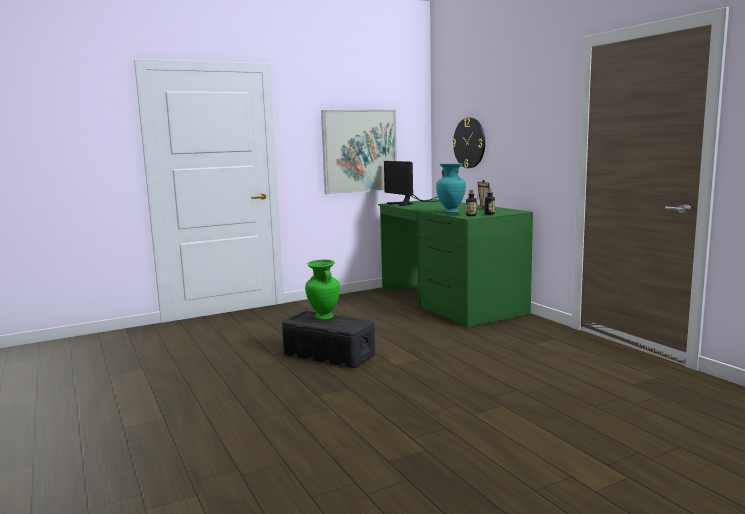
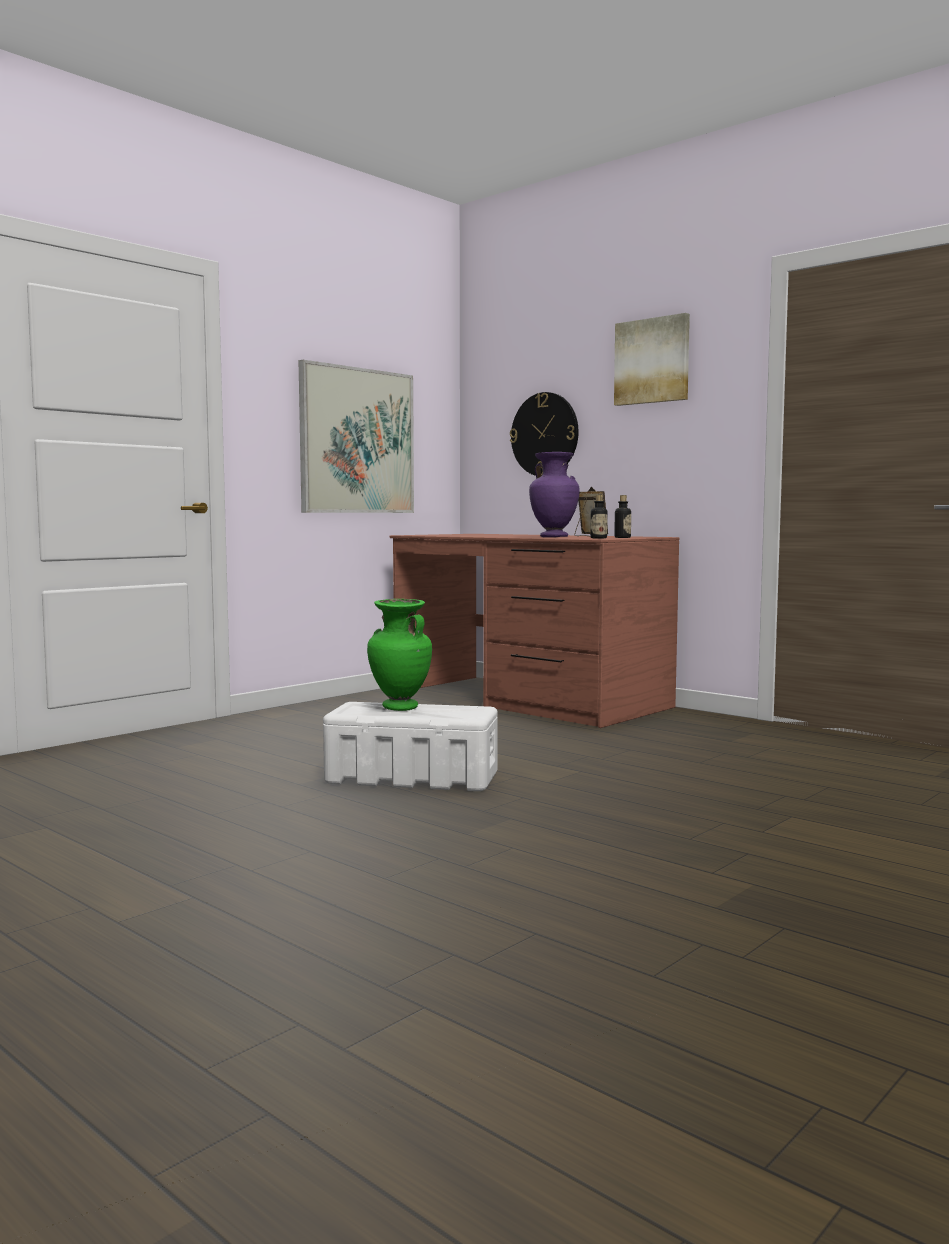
camera: 20 degrees left, 5 degrees down
black storage box [282,311,375,368] -> white storage box [323,702,498,791]
green desk [378,199,533,327] -> brown desk [390,534,680,728]
monitor [384,161,440,206] -> none
turquoise vase [436,163,466,213] -> purple vase [529,452,580,537]
none -> picture [614,313,690,406]

